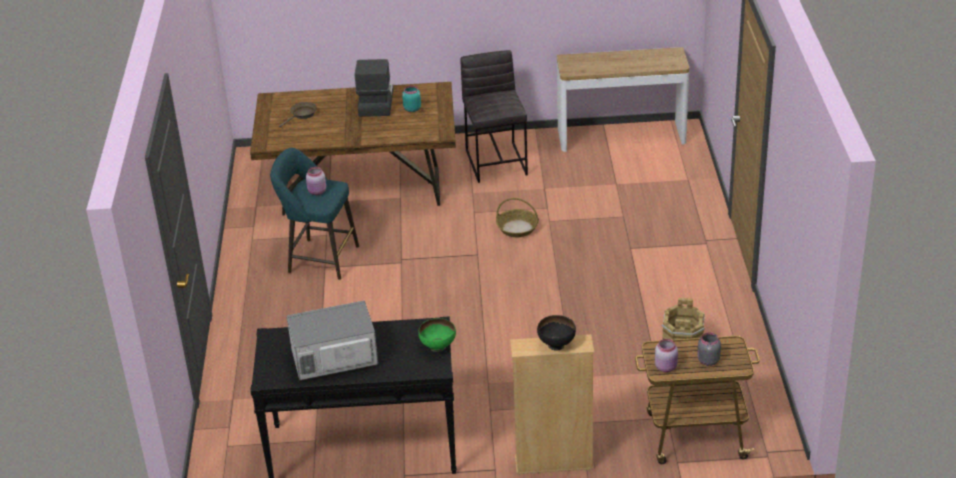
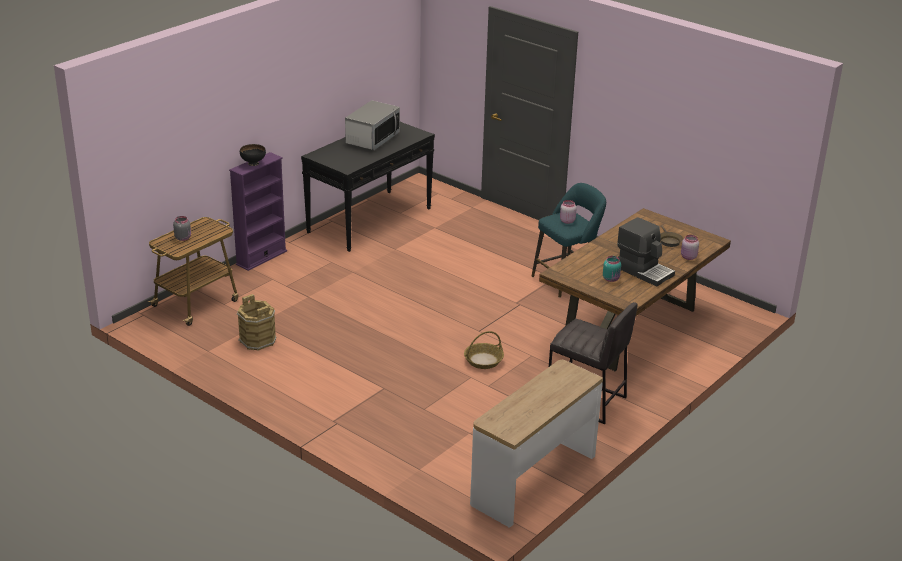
camera: 130 degrees right, 5 degrees down
green bowl [418,318,456,352] -> none
beige bookcase [510,334,594,474] -> purple bookcase [229,152,287,271]
pink jar [655,339,678,372] -> pink jar moved to [681,235,699,260]

